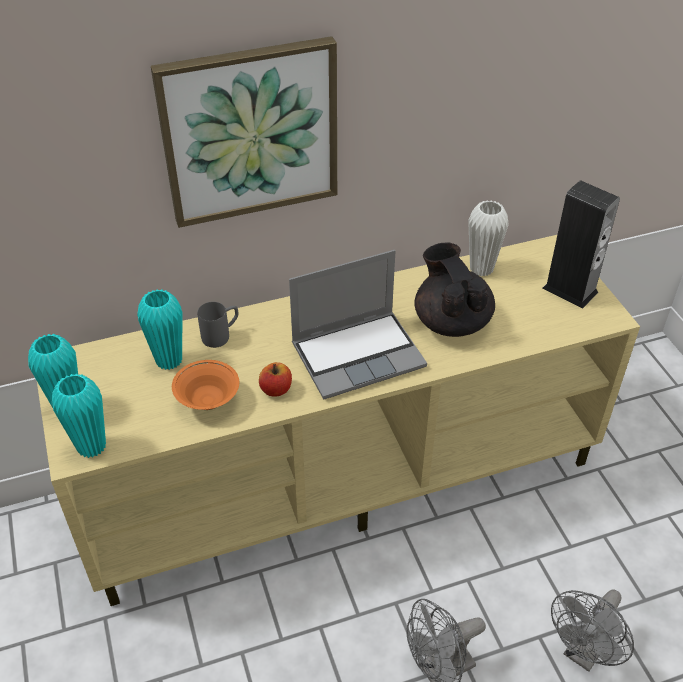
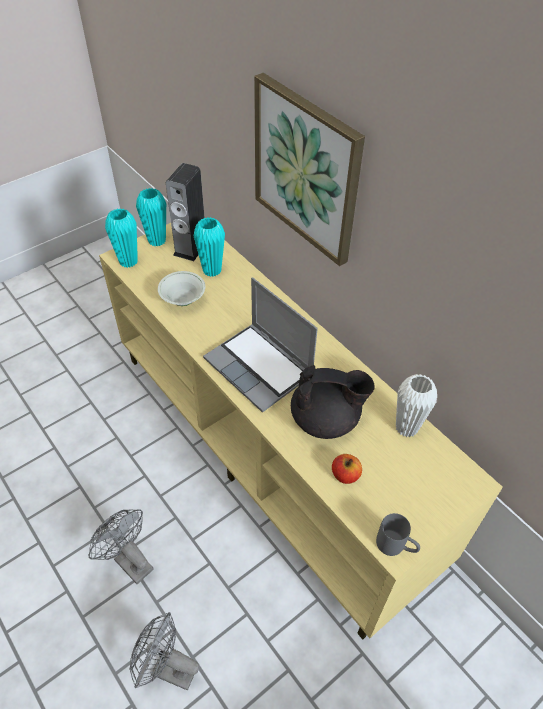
camera: 70 degrees right, 5 degrees up
orange bowl [172,360,239,410] -> white bowl [158,271,205,306]
grey mug [197,302,238,348] -> grey mug moved to [376,513,420,556]
apple [259,362,292,397] -> apple moved to [332,454,362,484]
black teapot [415,242,495,337] -> black teapot turned 45 degrees clockwise [291,365,375,439]
speaker [543,180,620,309] -> speaker moved to [166,163,205,261]

